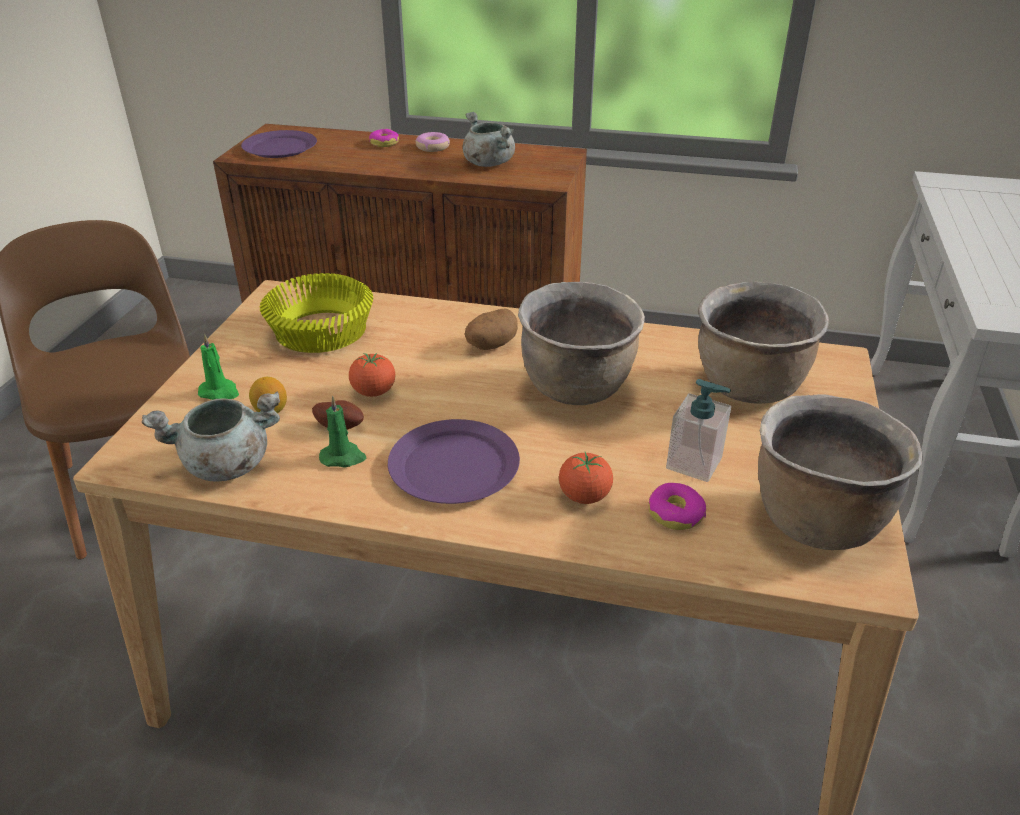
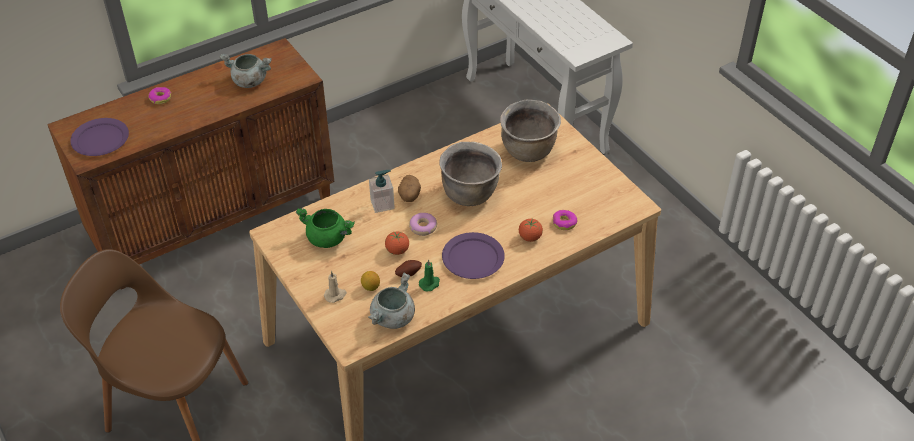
camera: 45 degrees left, 10 degrees up
green candle [198,334,239,400] -> beige candle [324,271,347,303]
yellow bowl [260,273,373,353] -> green cooking pot [296,208,355,248]
donut [415,132,450,152] -> donut moved to [409,213,437,236]
soap dispenser [666,379,731,482] -> soap dispenser moved to [369,170,395,213]
brown cooking pot [758,394,923,550] -> none

